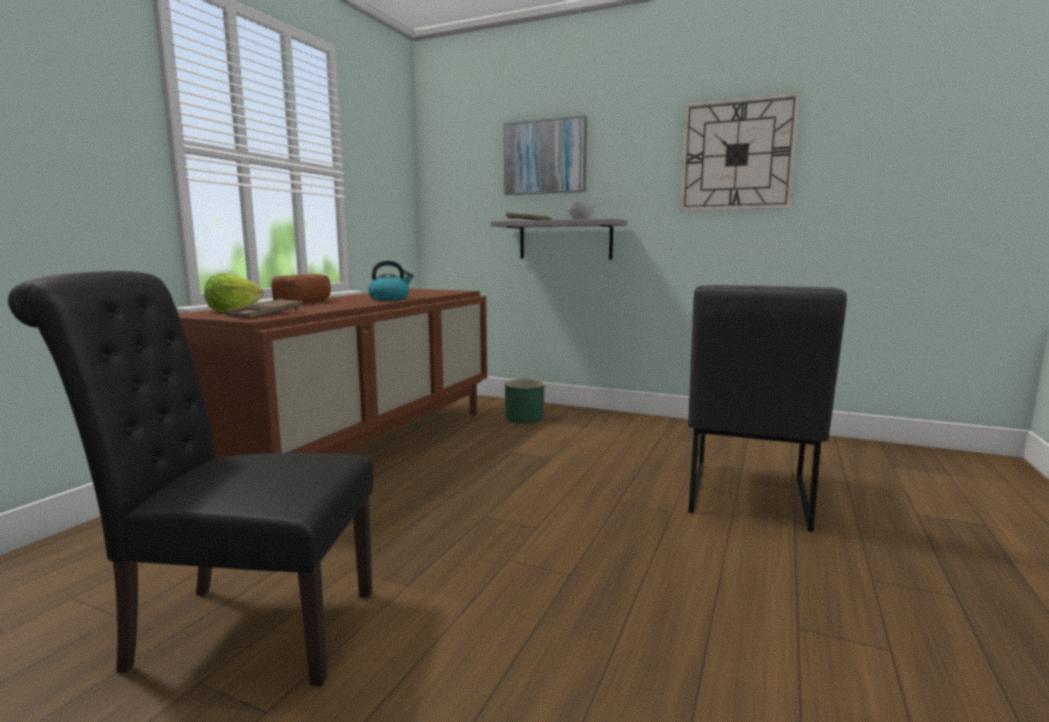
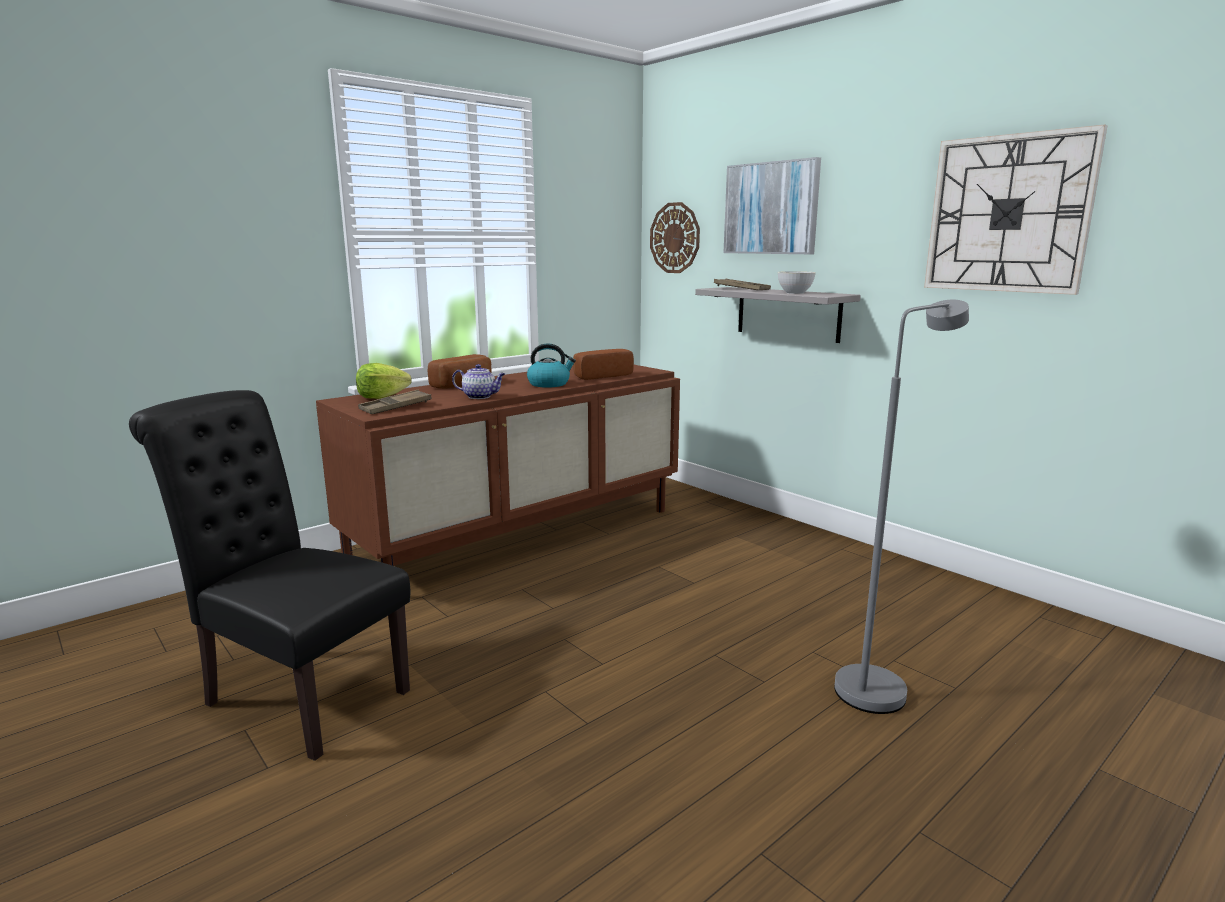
camera: 25 degrees right, 5 degrees up
green planter [505,379,544,423] -> none
grey chair [688,285,847,532] -> grey floor lamp [834,300,969,714]
none -> teapot [452,364,505,399]
none -> bread [573,349,634,380]
none -> wall clock [650,202,700,273]

